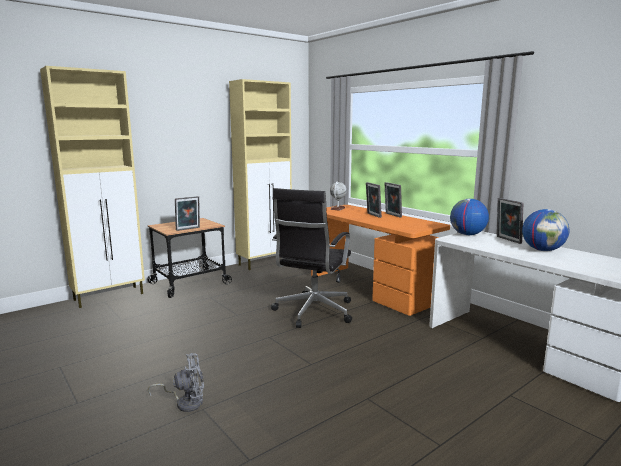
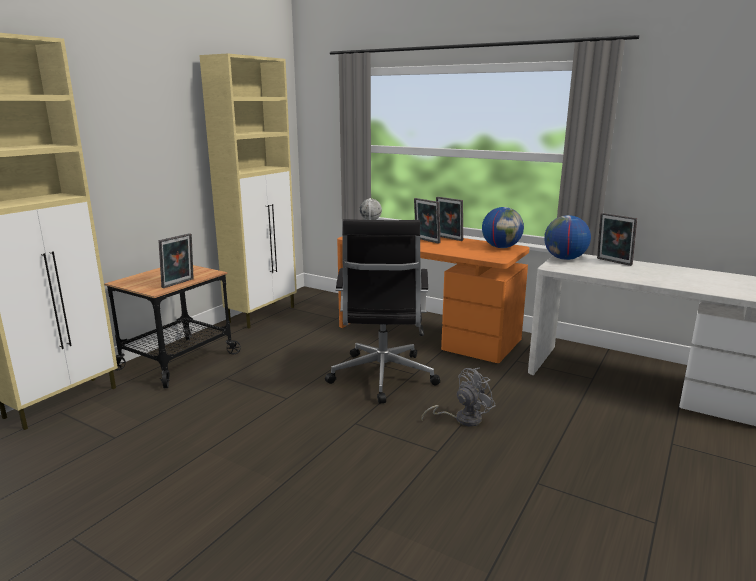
camera: 20 degrees left, 5 degrees up
grey fan [148,353,204,412] -> grey fan moved to [421,368,496,427]
globe [522,209,570,251] -> globe moved to [482,207,524,248]

